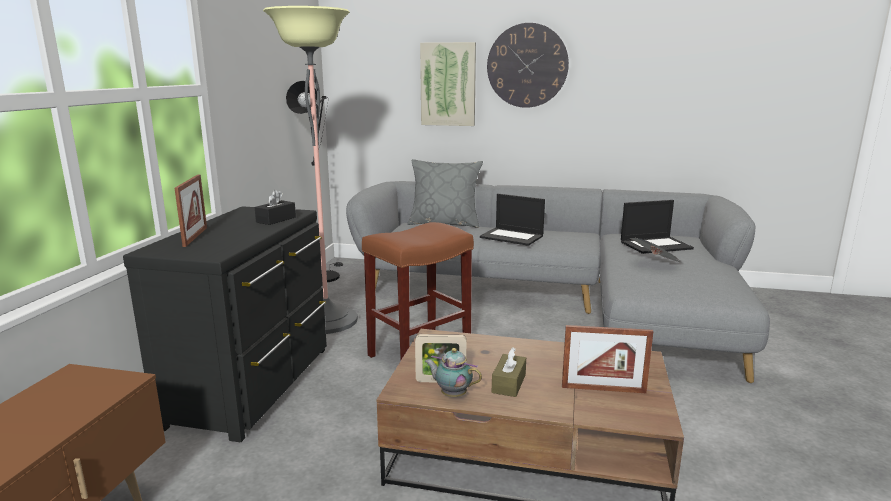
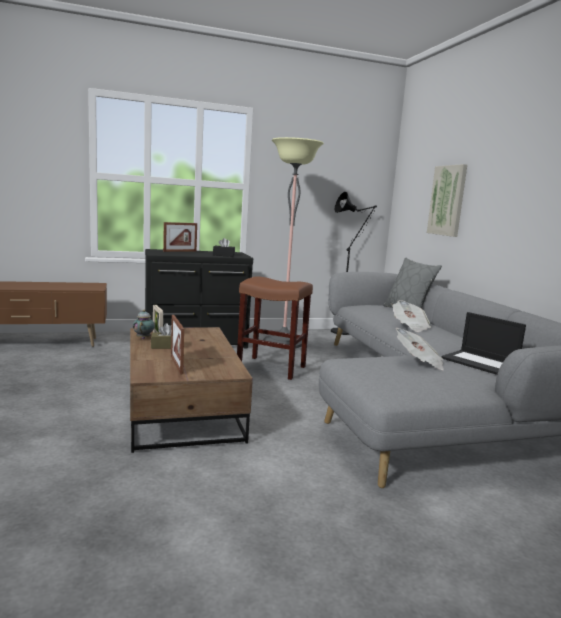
camera: 60 degrees right, 5 degrees down
laptop [480,194,545,246] -> newspaper [392,300,431,332]
wall clock [487,23,569,108] -> none

